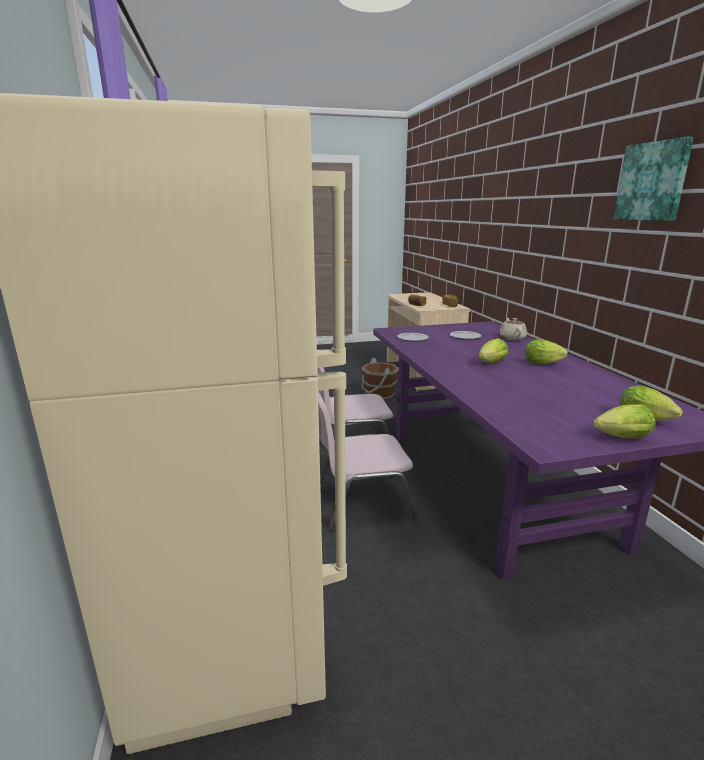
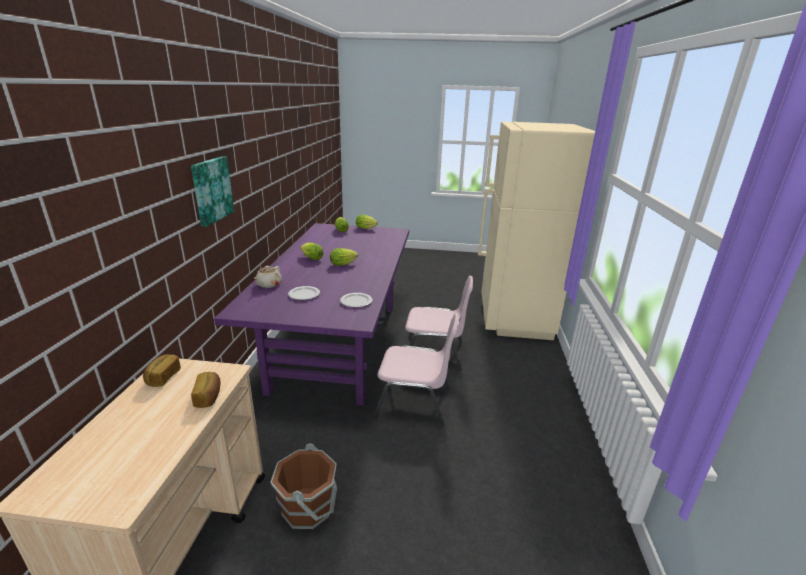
camera: 160 degrees left, 5 degrees up
picture [614,137,694,221] -> picture moved to [191,156,234,227]

